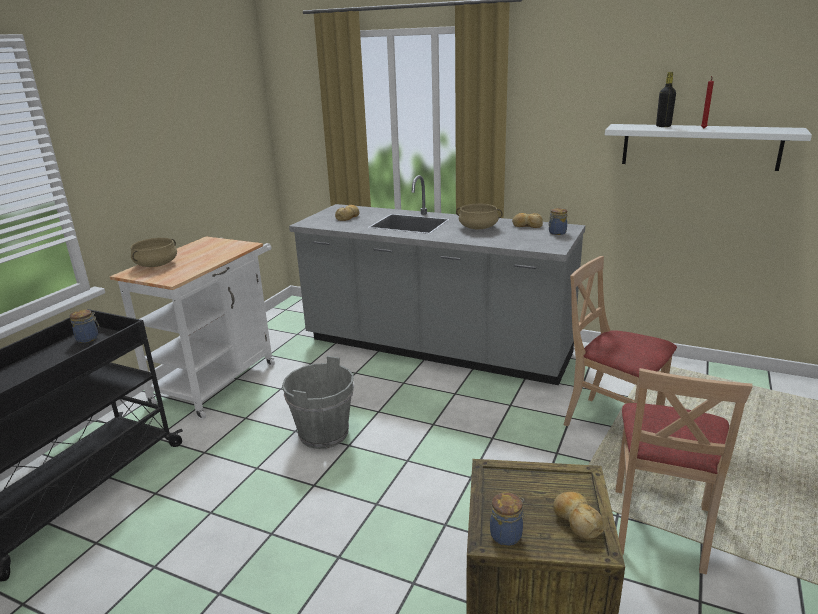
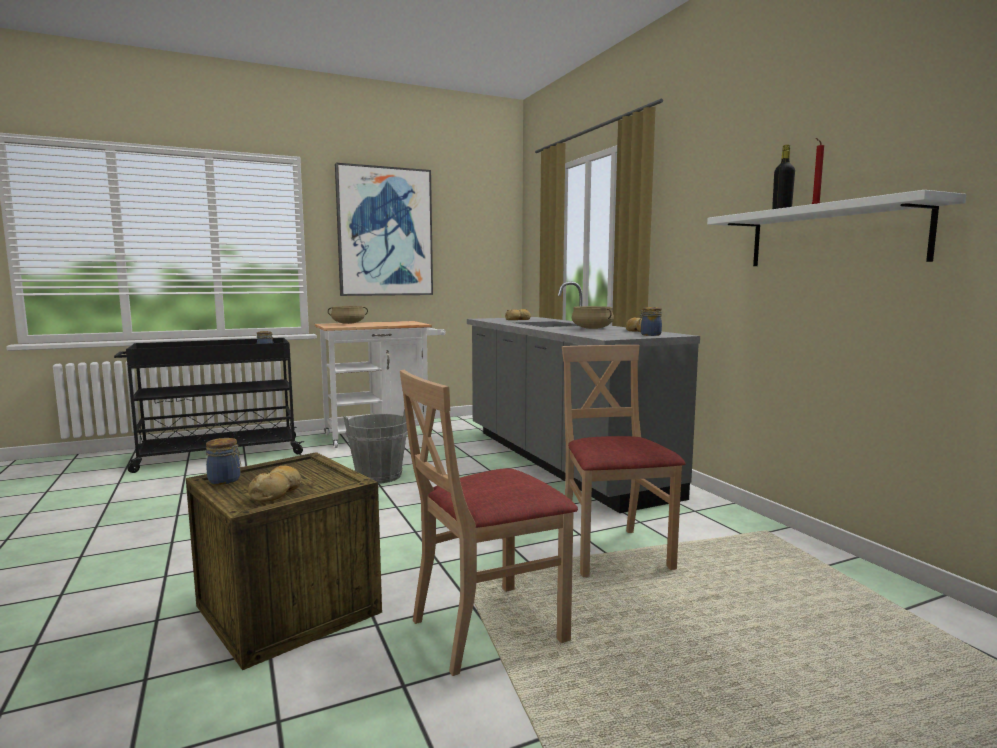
camera: 40 degrees right, 15 degrees down
none -> picture [335,163,433,296]

